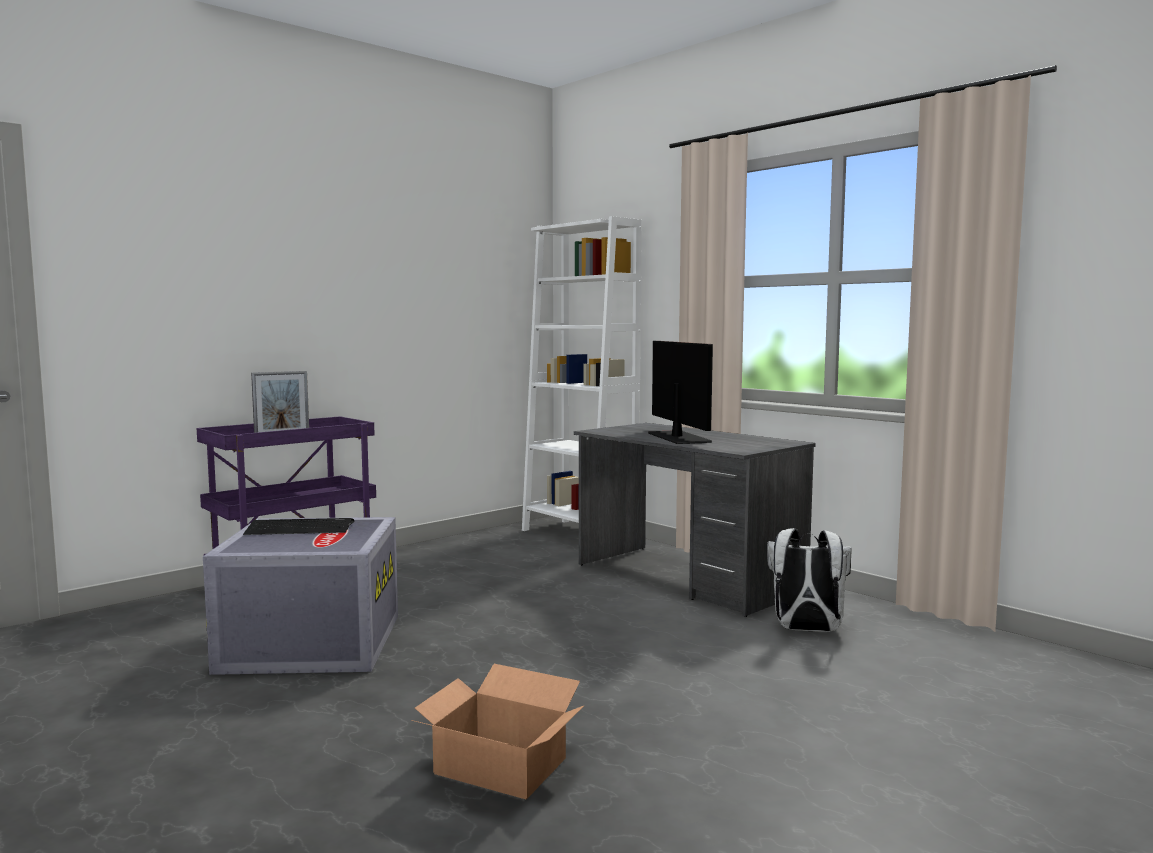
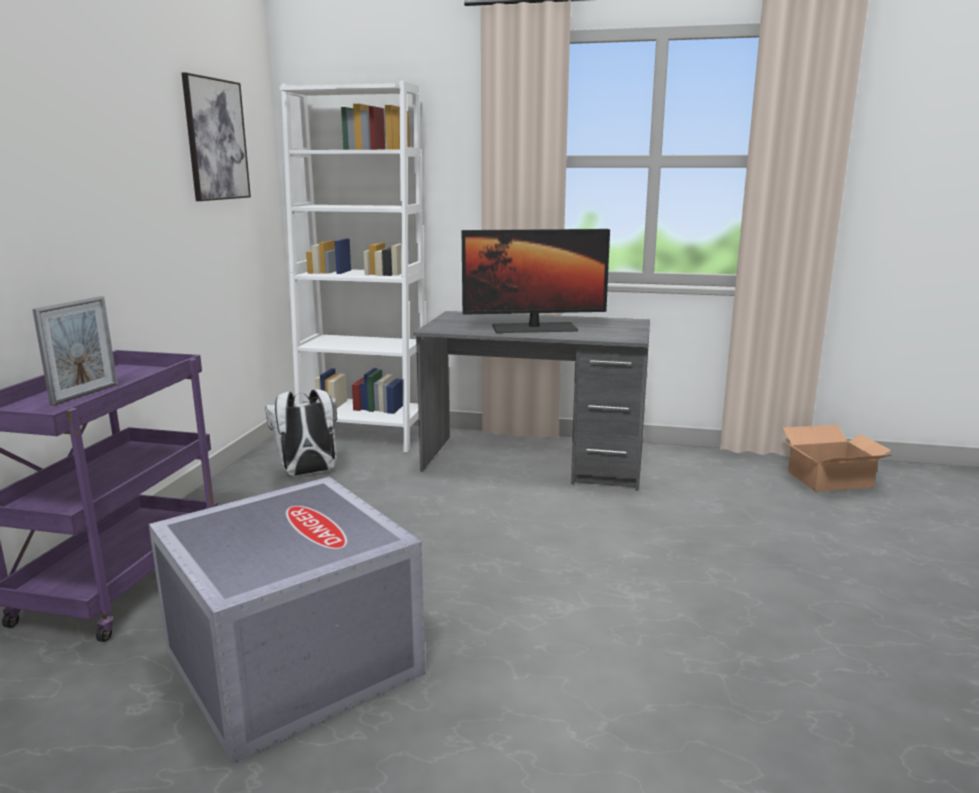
camera: 35 degrees left, 10 degrees up
keyboard [243,518,354,535] -> none
cardboard box [411,664,585,799] -> cardboard box moved to [782,424,894,492]
monitor [648,341,713,444] -> monitor turned 135 degrees clockwise [462,229,610,333]
white backpack [767,528,852,632] -> white backpack moved to [265,389,337,476]
none -> picture [182,72,251,201]

